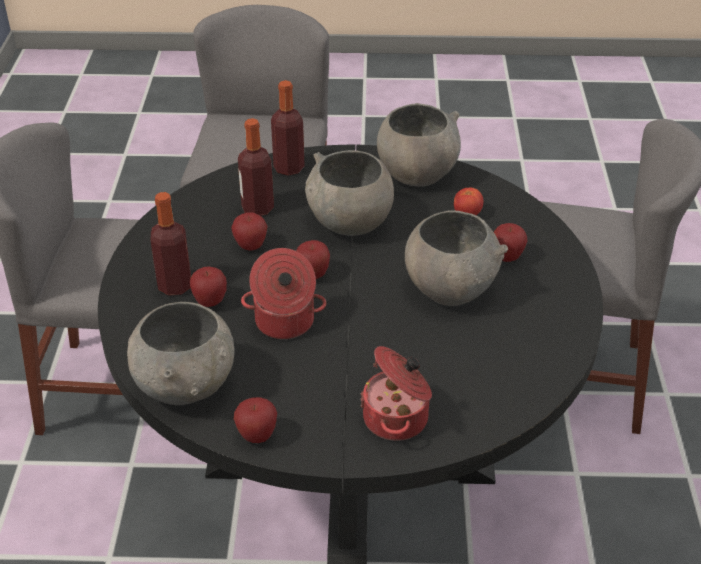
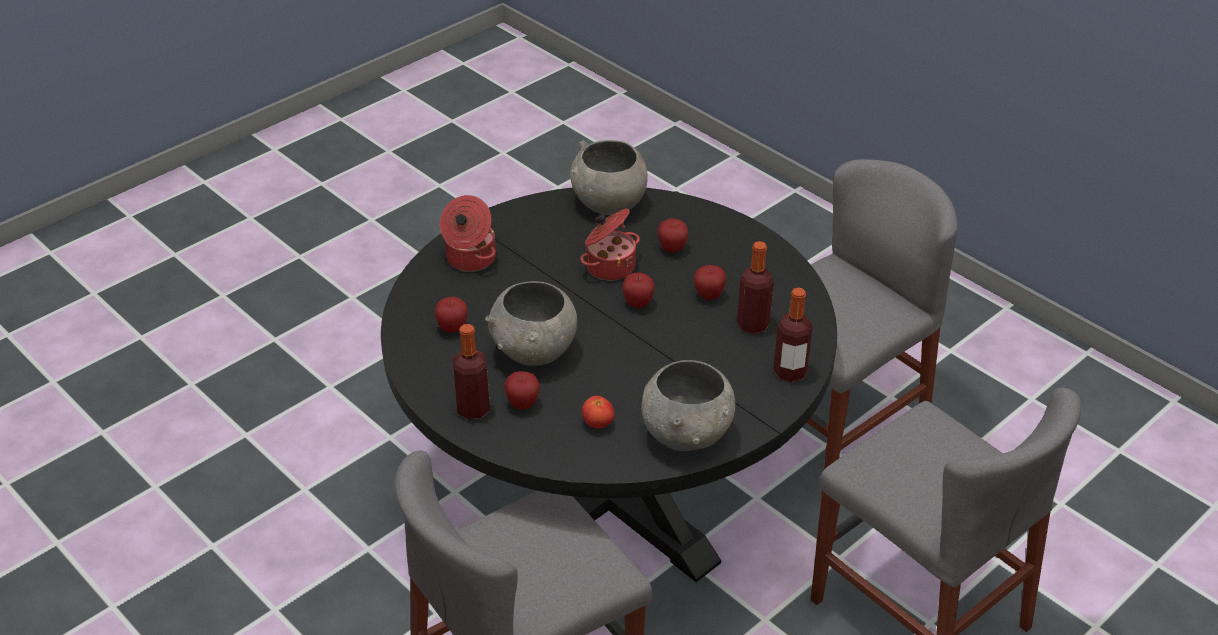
camera: 135 degrees right, 0 degrees up
bottle [151,192,191,296] -> bottle moved to [453,324,490,420]
apple [234,397,277,443] -> apple moved to [434,297,468,333]
grey bowl [305,150,394,236] -> none

